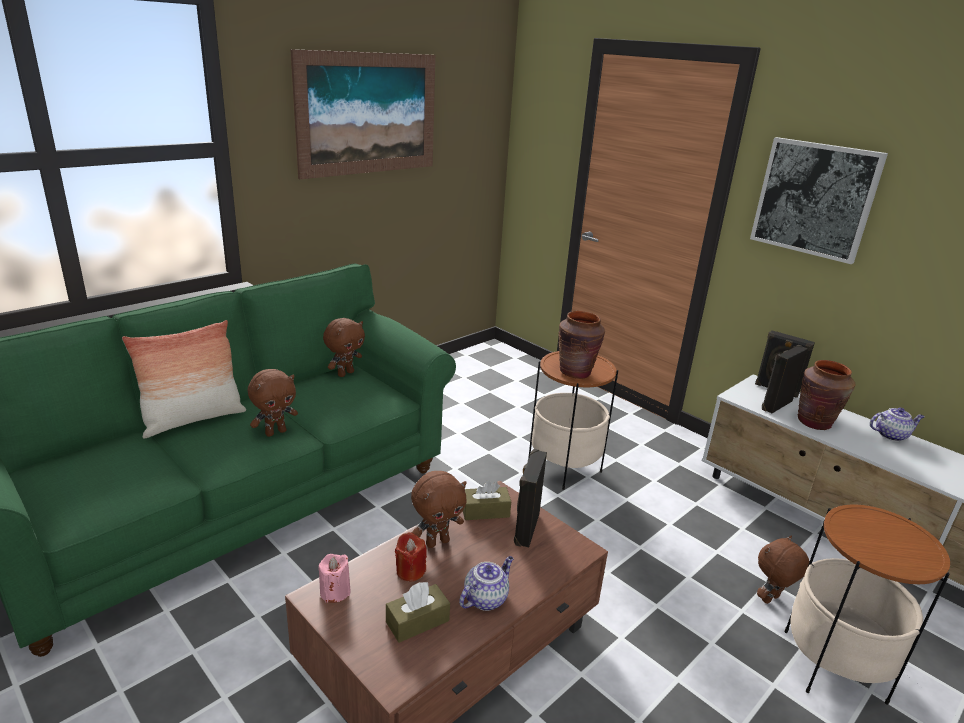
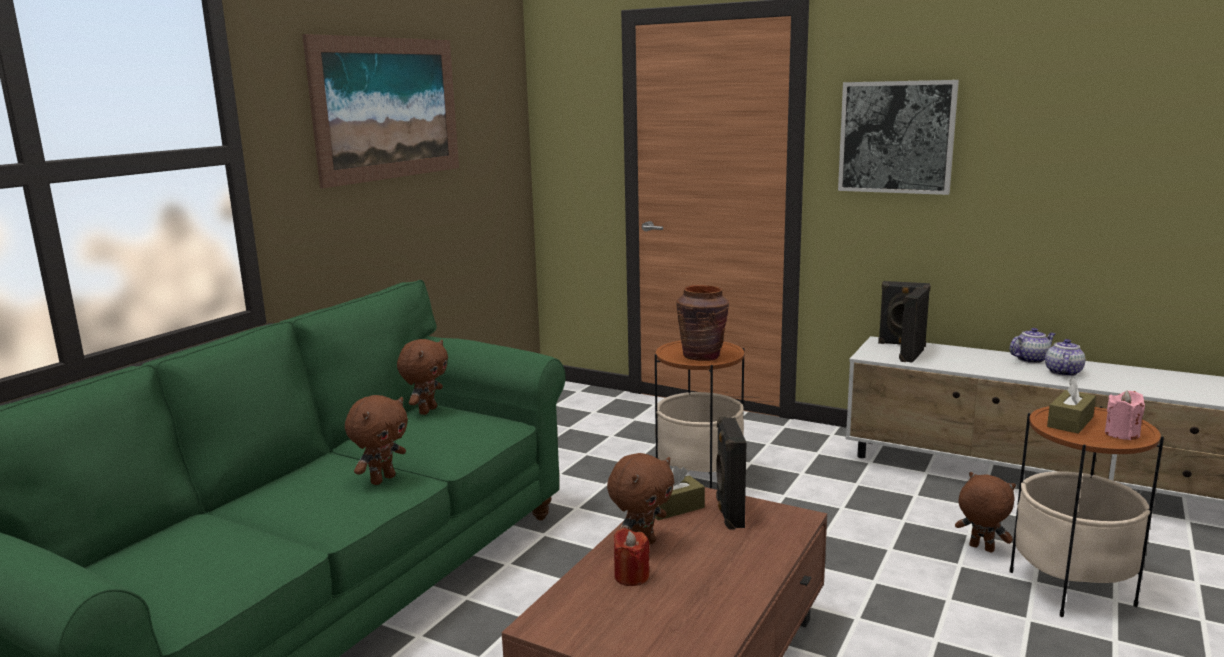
camera: 15 degrees left, 10 degrees down
pillow [122,320,246,439] -> none
pink candle [318,554,351,603] -> pink candle moved to [1105,390,1145,440]
brown tissue box [386,582,450,643] -> brown tissue box moved to [1047,377,1096,434]
teapot [459,556,514,611] -> teapot moved to [1045,339,1086,376]
brown plush toy [757,536,810,604] -> brown plush toy turned 90 degrees clockwise [955,472,1016,553]
brown vase [798,360,855,430] -> none

